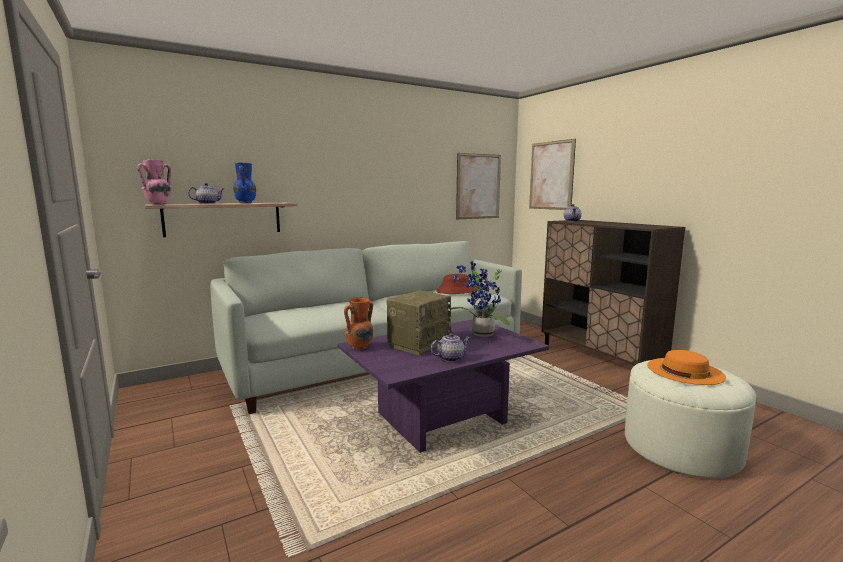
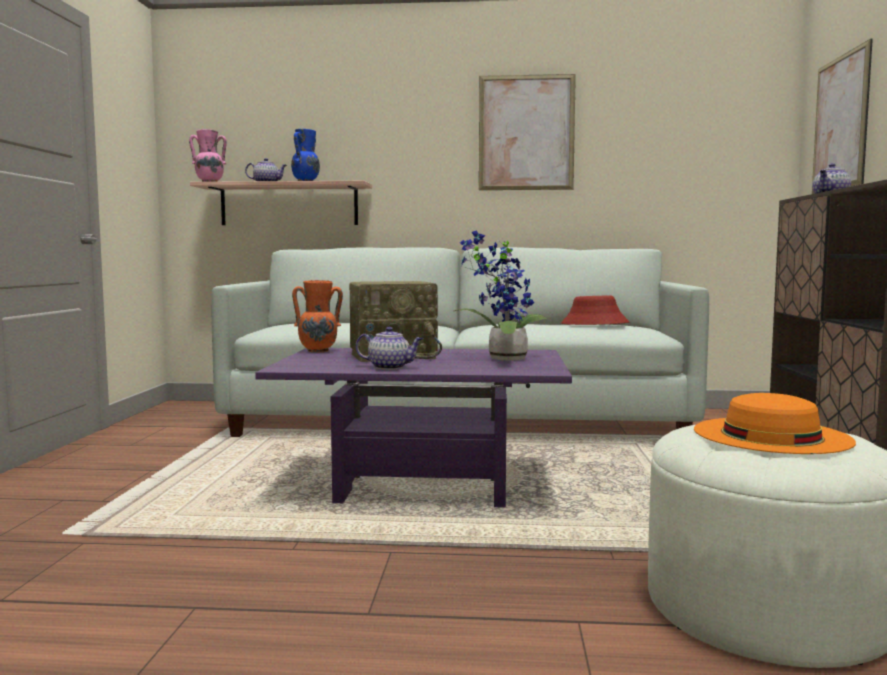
camera: 35 degrees right, 5 degrees down
picture [456,153,501,219] -> picture moved to [479,74,576,190]

